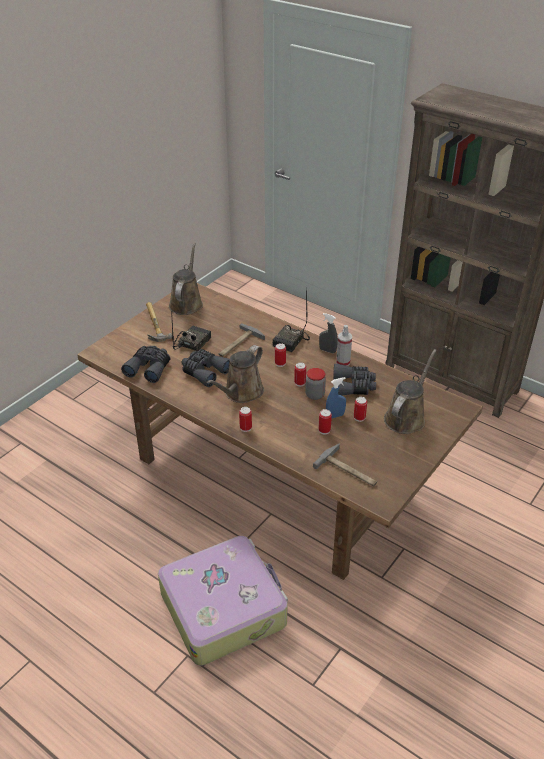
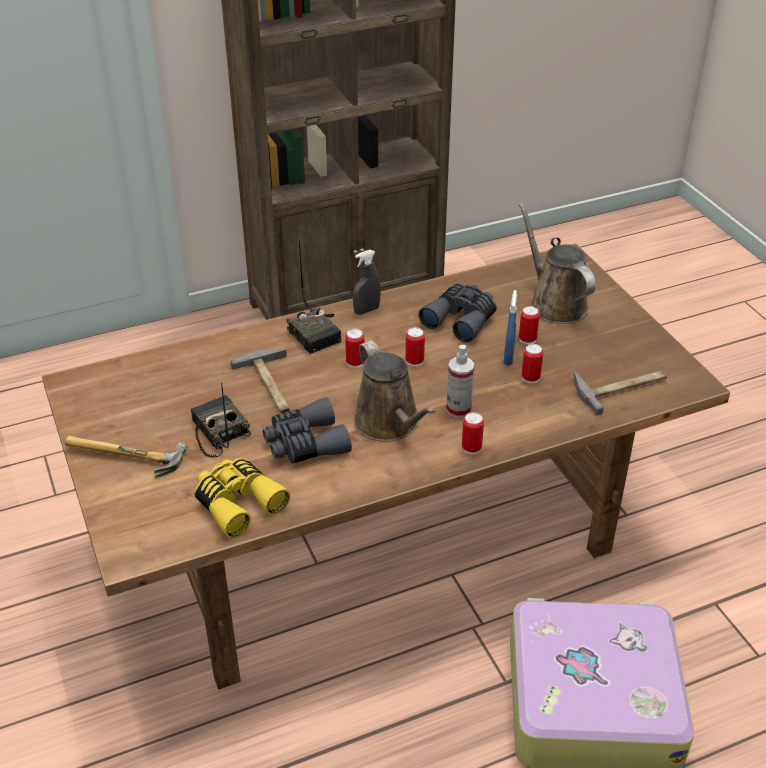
camera: 60 degrees left, 0 degrees up
grey binoculars [121,346,170,383] -> yellow binoculars [194,458,290,538]
brown watering can [169,243,203,315] -> none
jar [305,368,326,400] -> none
spray bottle [336,325,352,366] -> spray bottle moved to [446,345,474,418]

